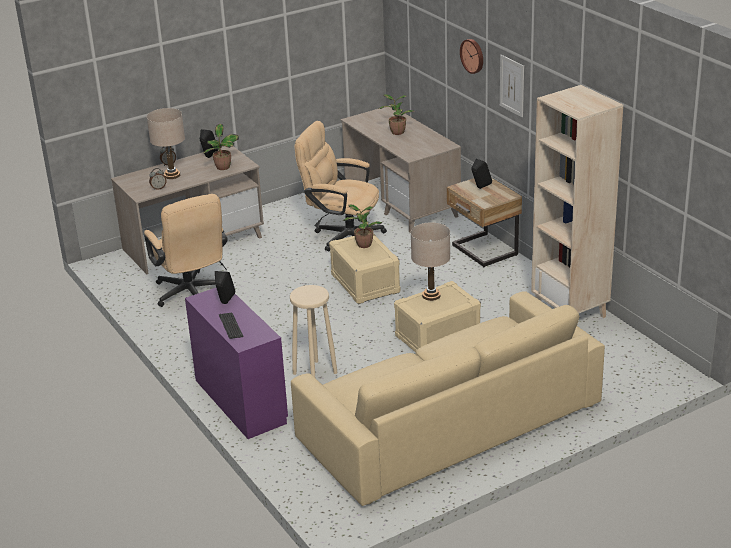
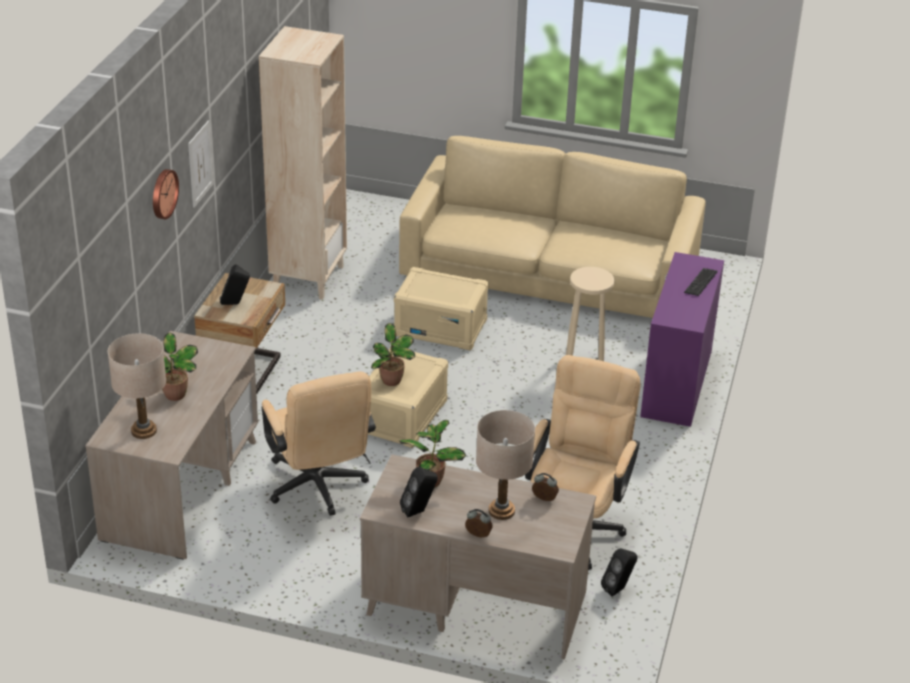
camera: 135 degrees left, 5 degrees up
black speaker [215,271,235,304] -> black speaker moved to [601,548,637,597]
beige table lamp [411,222,450,301] -> beige table lamp moved to [108,333,166,439]

